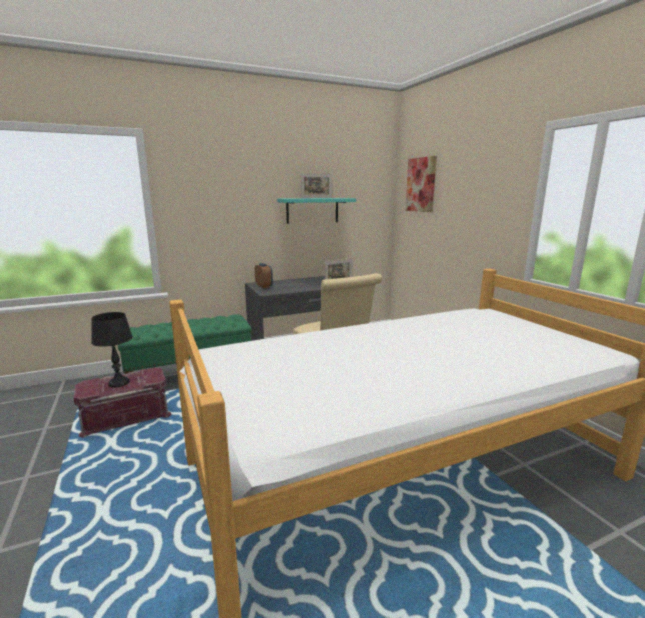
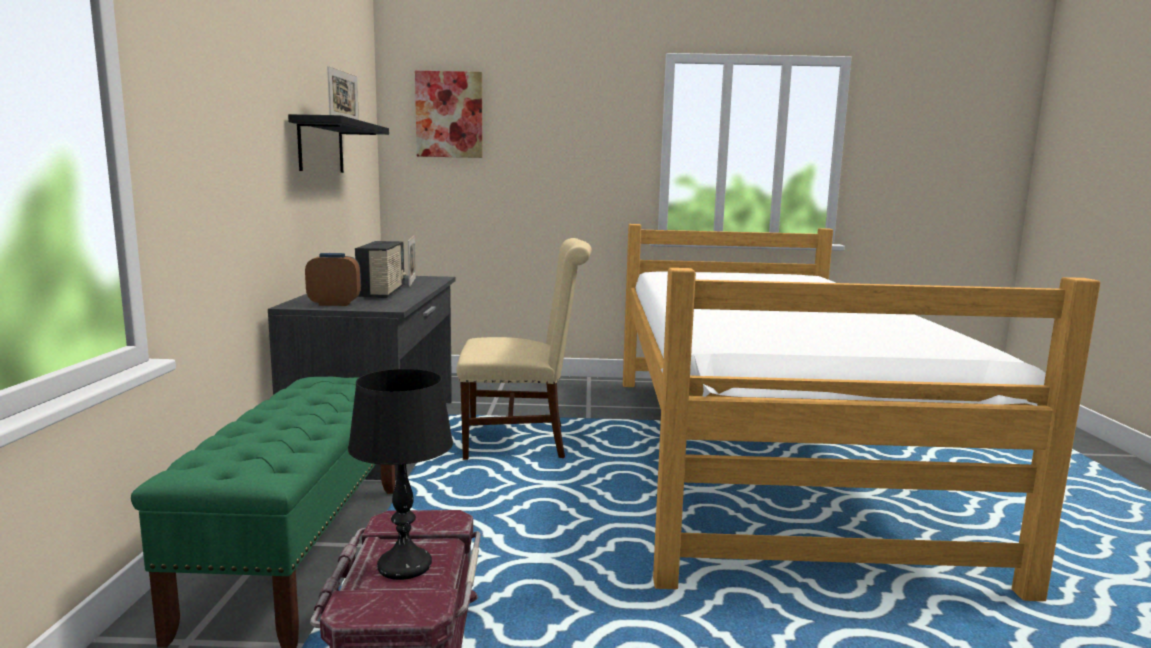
camera: 65 degrees left, 5 degrees down
turquoise shelf [277,198,356,224] -> black shelf [288,114,389,173]
none -> radio [355,241,407,298]

